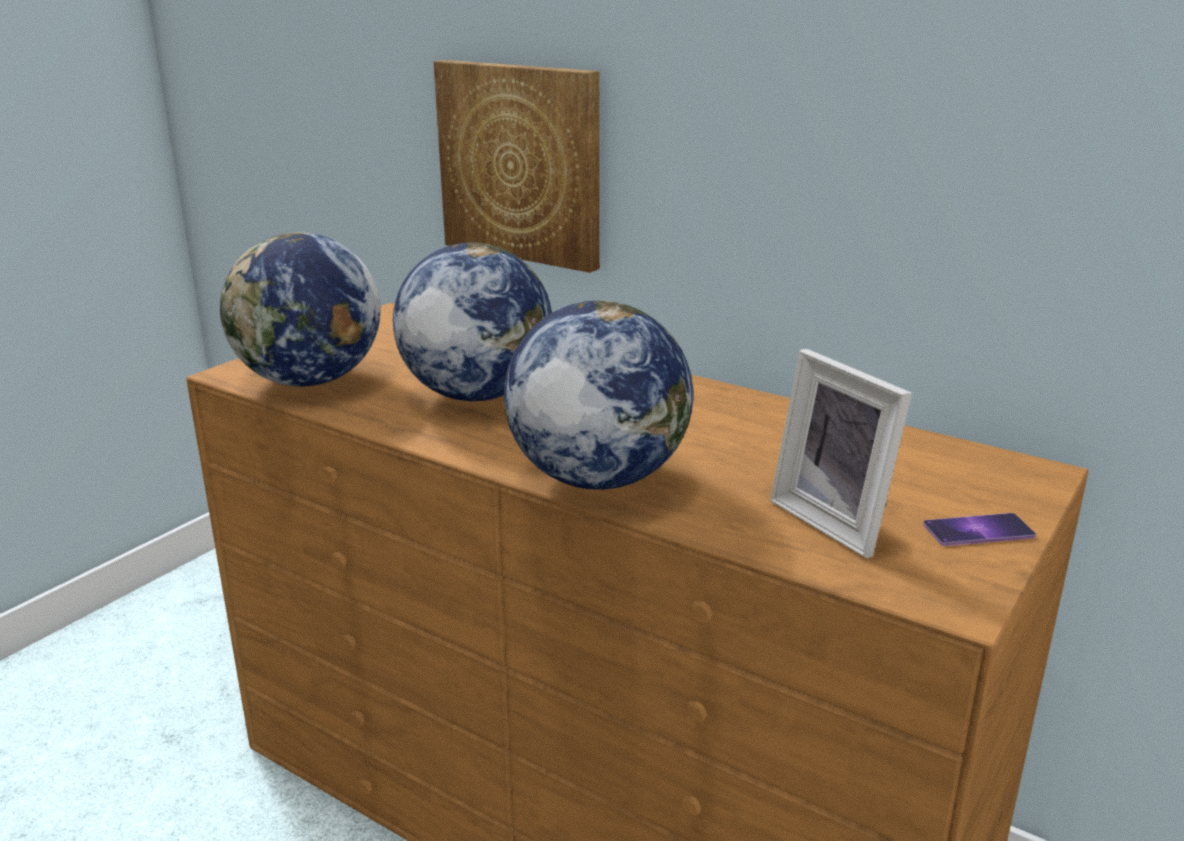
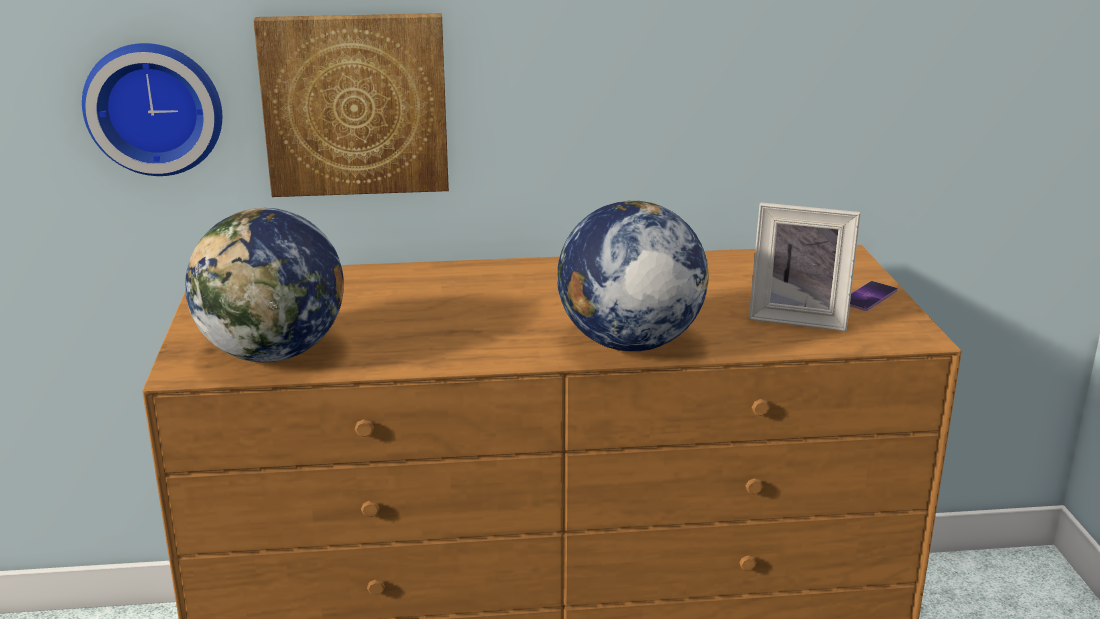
camera: 40 degrees left, 0 degrees up
globe [393,242,552,401] -> none
none -> wall clock [82,43,222,176]

